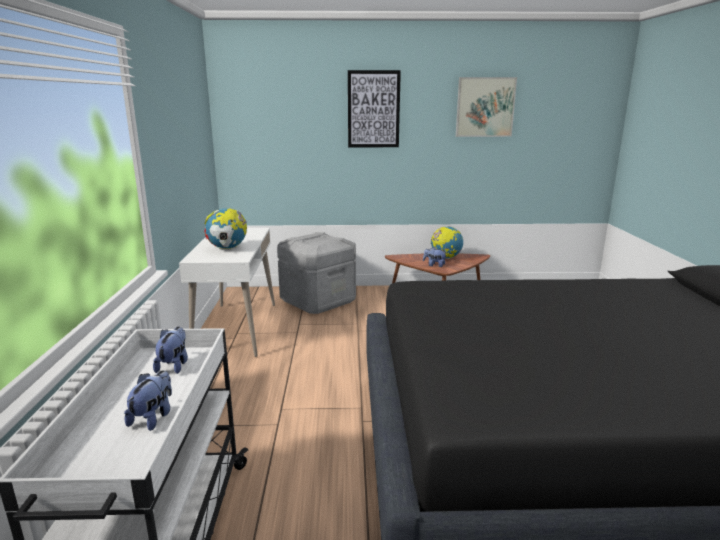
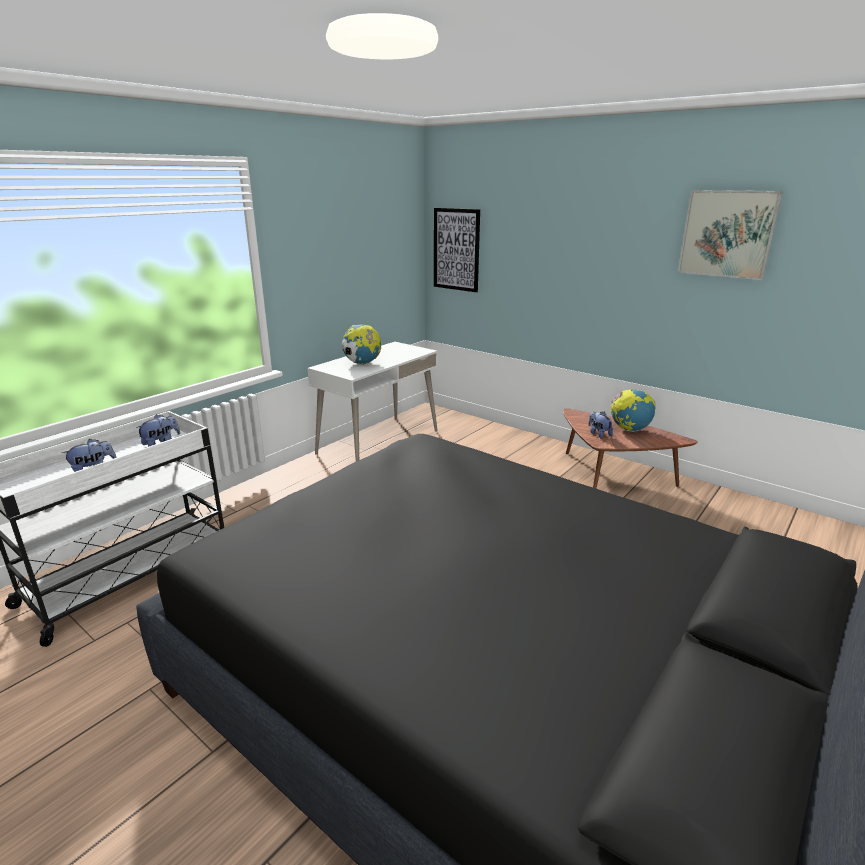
camera: 40 degrees right, 5 degrees up
grey storage box [277,232,356,314] -> none
picture [348,70,401,147] -> picture moved to [434,208,480,292]

